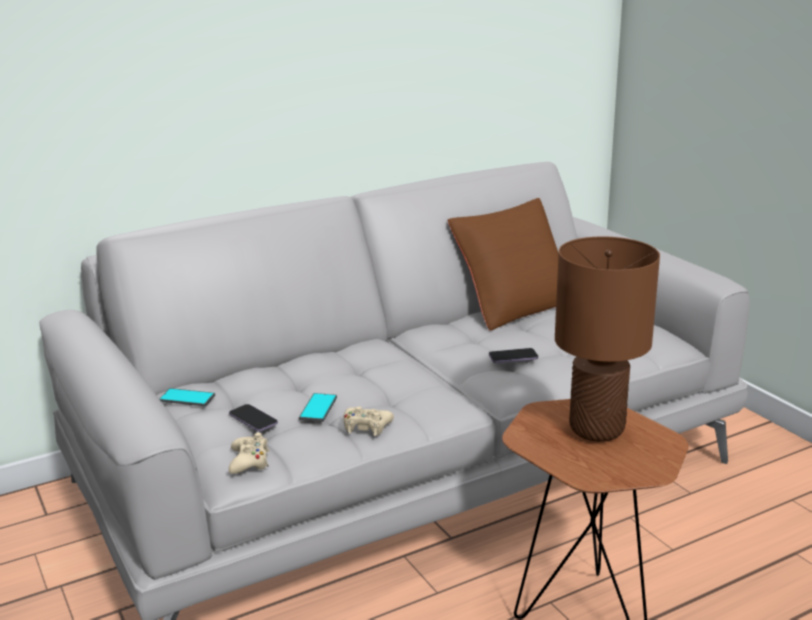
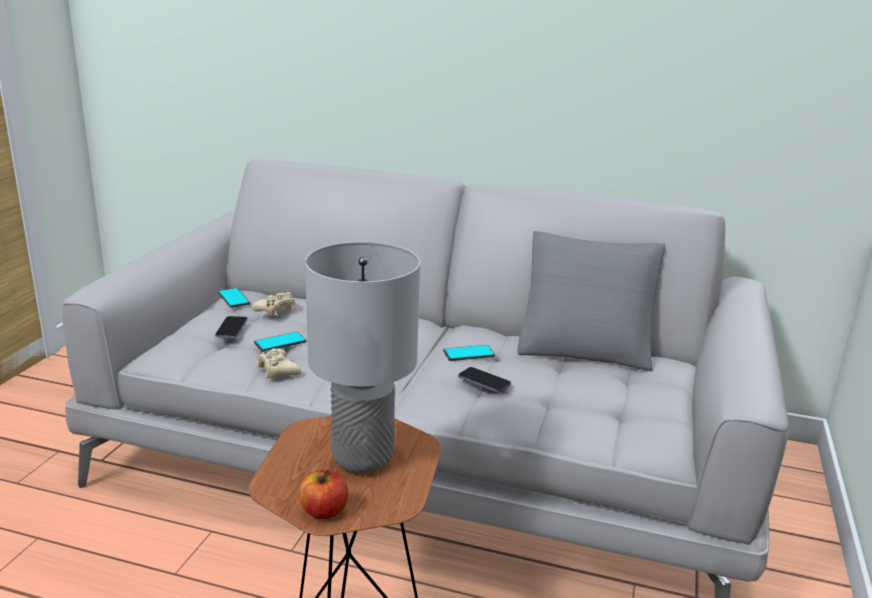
camera: 45 degrees right, 0 degrees up
beige game controller [229,433,269,474] -> beige game controller moved to [251,292,295,317]
brown pillow [448,198,559,331] -> grey pillow [517,231,665,371]
brown table lamp [555,236,660,442] -> grey table lamp [305,242,420,473]
none -> apple [299,470,348,519]
none -> phone [443,345,495,361]

